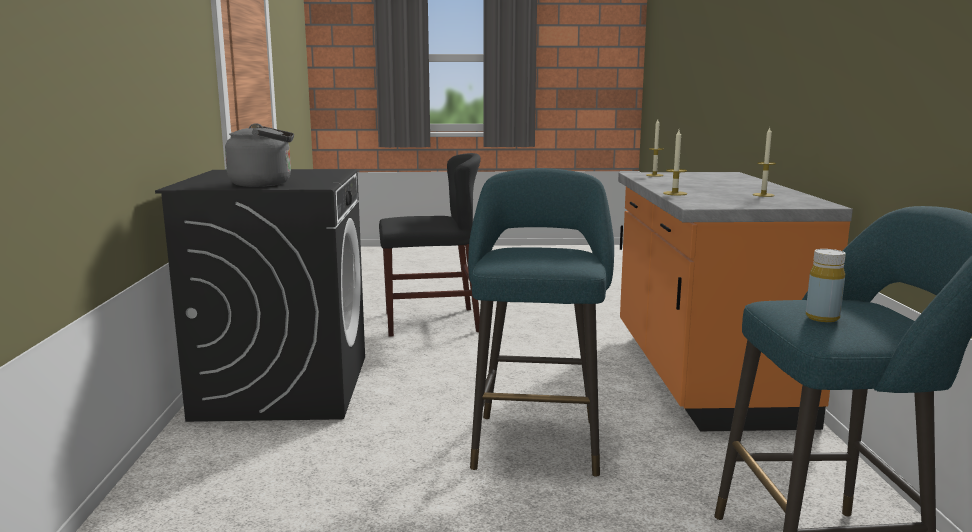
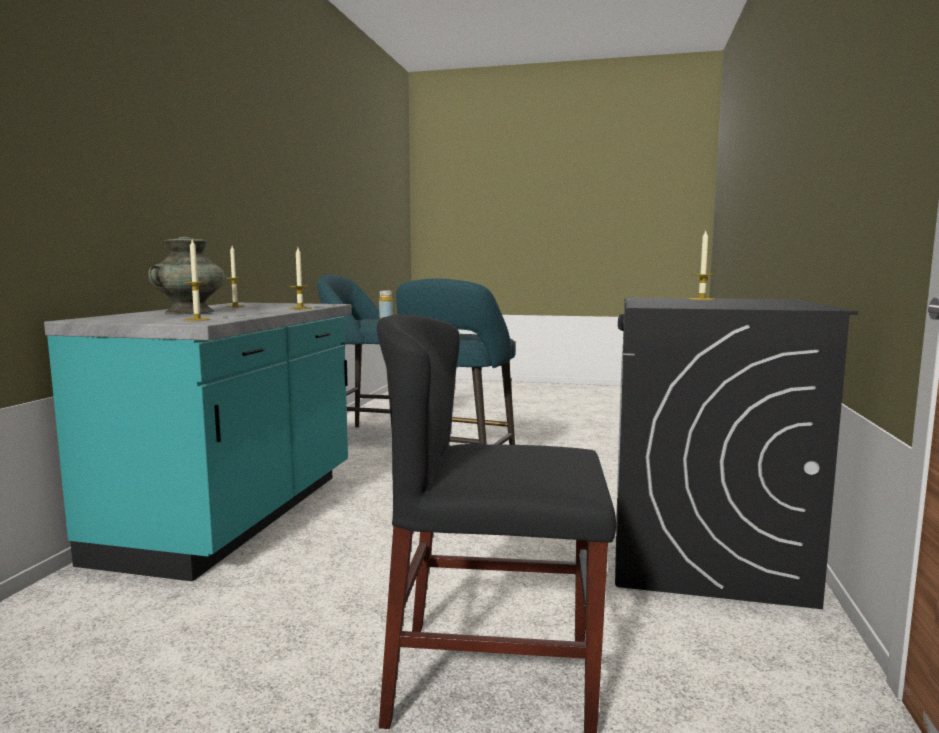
camera: 165 degrees left, 5 degrees down
grey kettle [225,123,294,187] -> candle [689,231,715,300]
orange counter [618,172,853,431] -> turquoise counter [44,303,352,582]
none -> turquoise vase [148,237,225,314]

